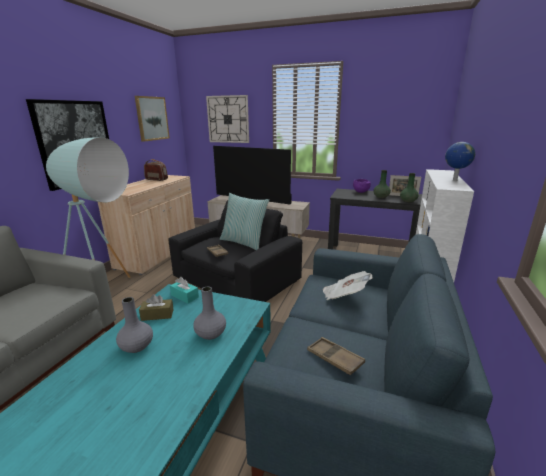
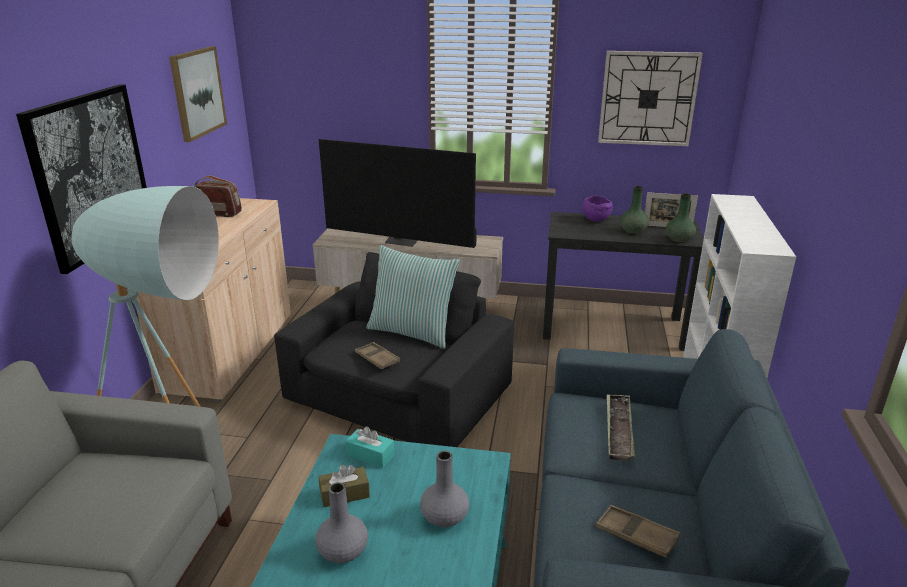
camera: 10 degrees left, 5 degrees up
wall clock [206,95,249,143] -> wall clock moved to [598,51,703,146]
newspaper [323,271,373,300] -> tray [607,395,635,461]
globe [445,142,475,181] -> none

